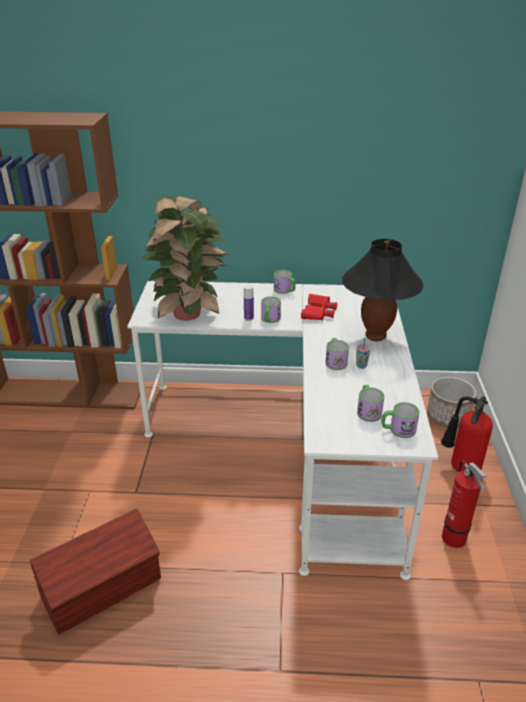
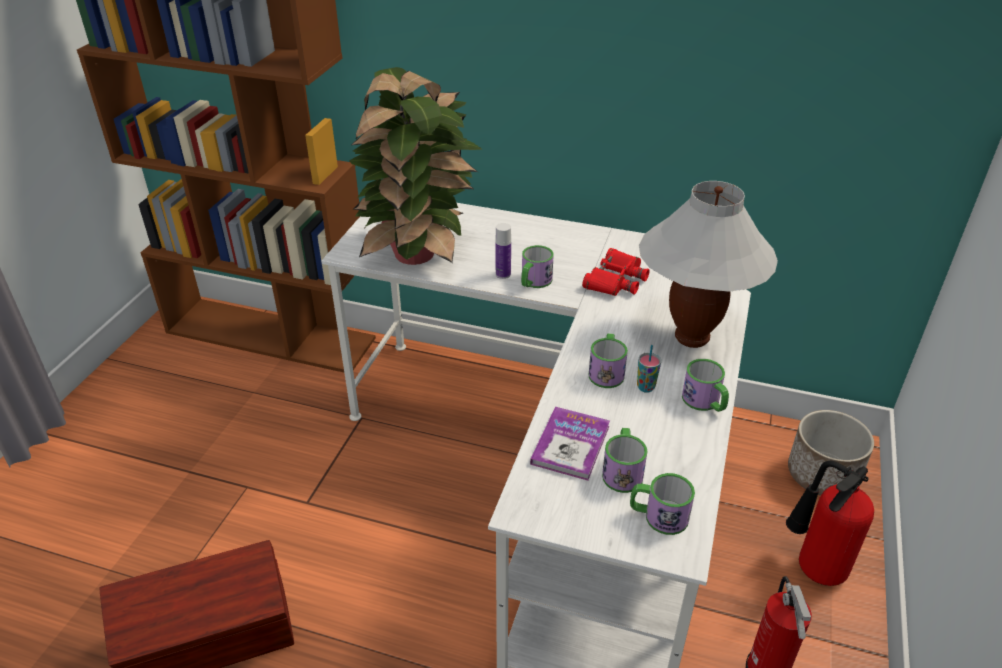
camera: 15 degrees right, 5 degrees up
mug [274,270,296,294] -> mug moved to [682,359,729,412]
black table lamp [342,239,424,341] -> white table lamp [639,181,778,348]
none -> book [530,407,610,481]

